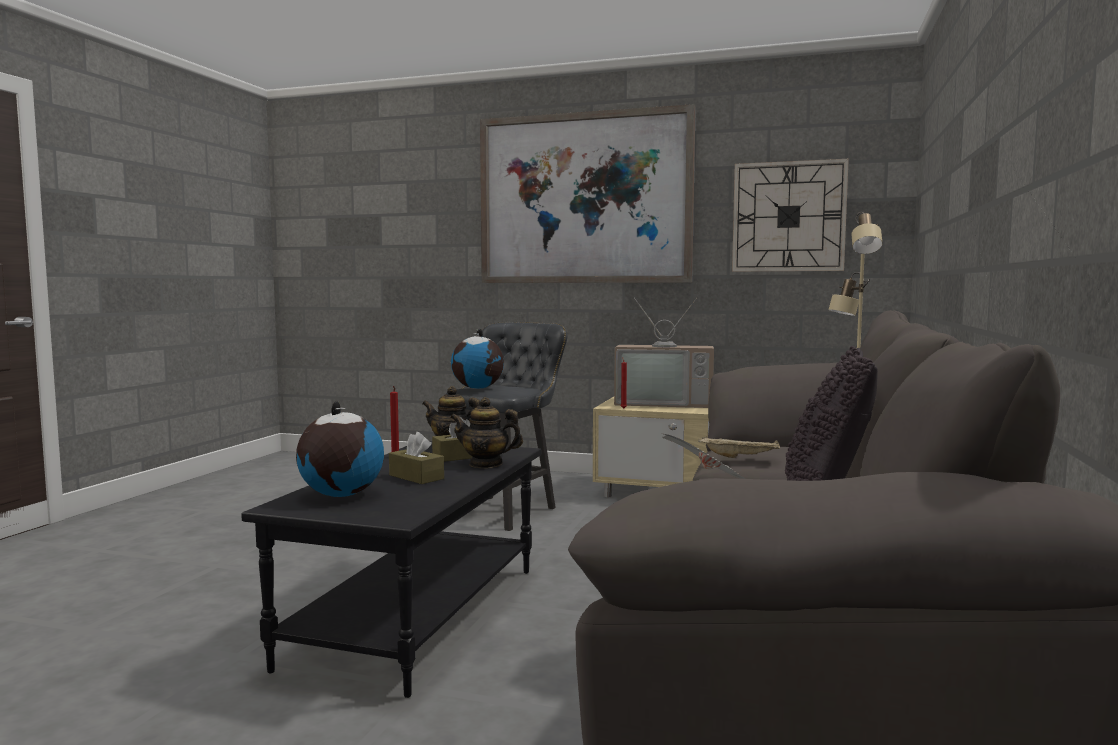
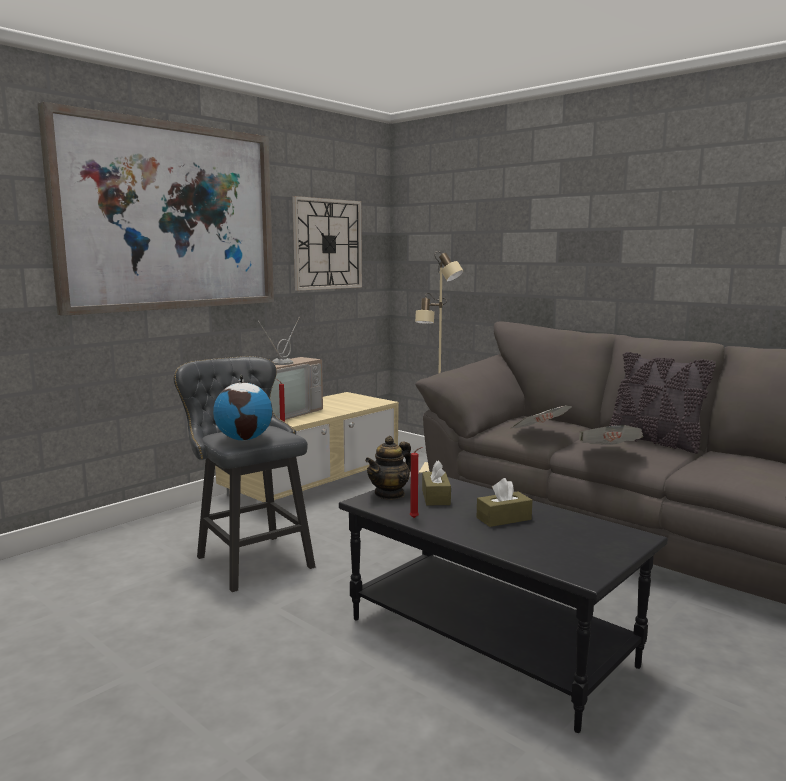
camera: 65 degrees left, 5 degrees up
globe [296,401,384,497] -> none
teapot [450,397,523,468] -> none
beige tray [698,436,780,458] -> newspaper [510,405,572,429]

